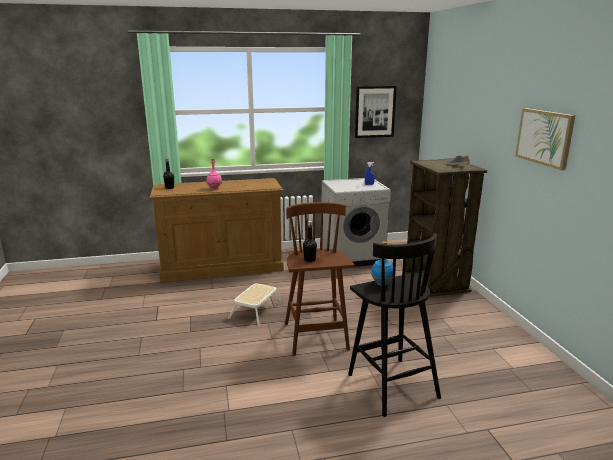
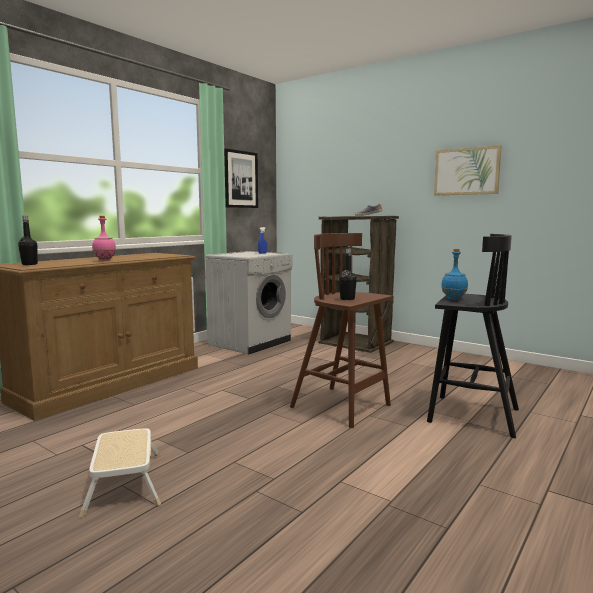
camera: 40 degrees left, 10 degrees down
beige step ladder [228,283,283,326] -> beige step ladder moved to [79,428,161,518]

